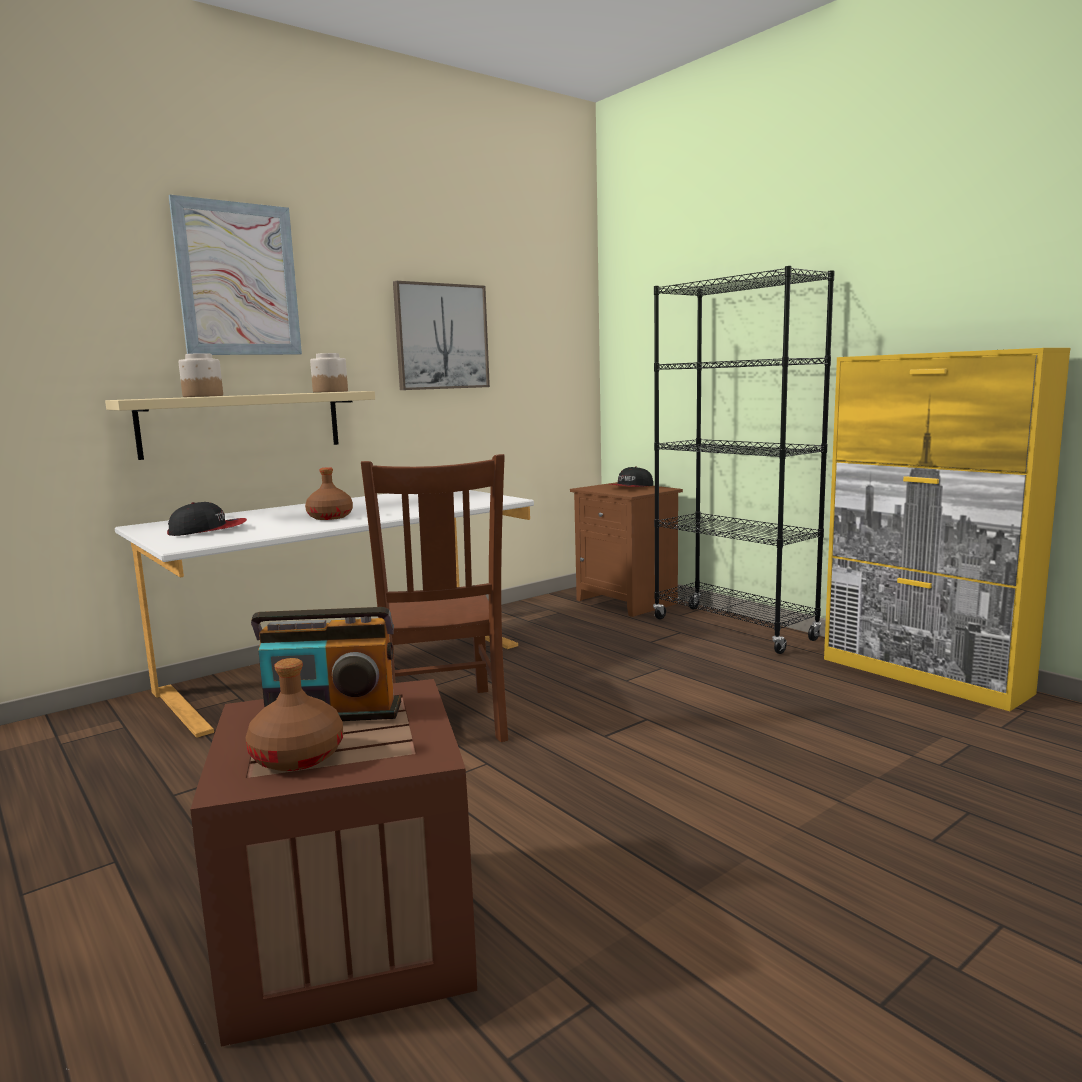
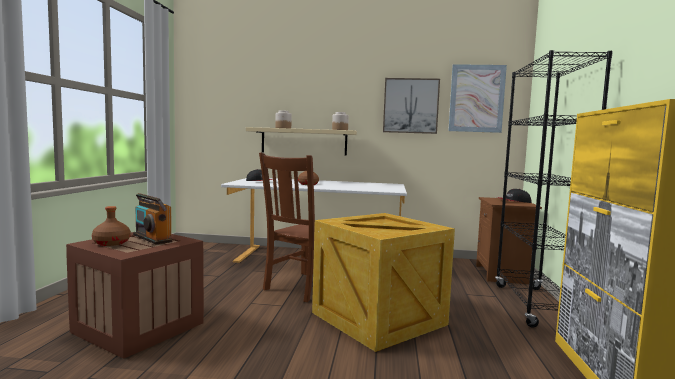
camera: 45 degrees right, 5 degrees down
picture [169,195,302,355] -> picture moved to [448,64,507,133]
none -> crate [312,213,455,352]

